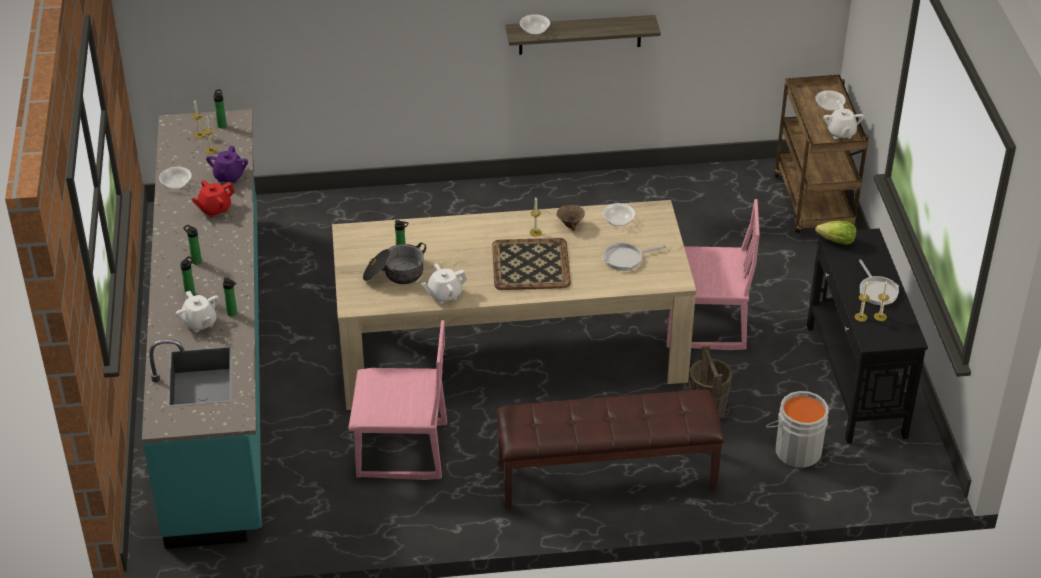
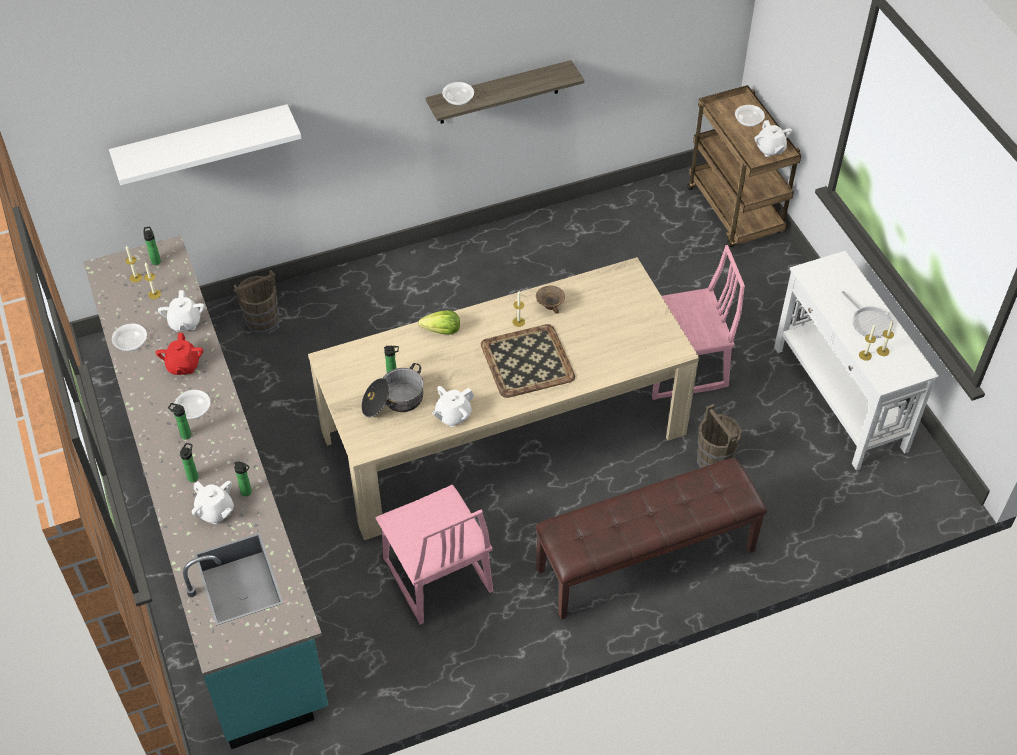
camera: 15 degrees left, 10 degrees up
red teapot [191,180,235,217] -> red teapot turned 45 degrees counterclockwise [155,333,203,375]
purple teapot [206,146,248,183] -> white teapot [158,290,205,332]
pink chair [348,320,447,480] -> pink chair turned 75 degrees clockwise [375,485,493,625]
frying pan [601,242,667,271] -> none
bowl [603,203,635,226] -> bowl moved to [174,390,210,419]
grey bucket [766,391,832,468] -> none
black console table [807,228,928,444] -> white console table [774,251,939,470]
lettuce [816,221,856,245] -> lettuce moved to [418,310,460,335]
none -> white shelf [109,104,301,185]
none -> brown bucket [233,270,279,334]

